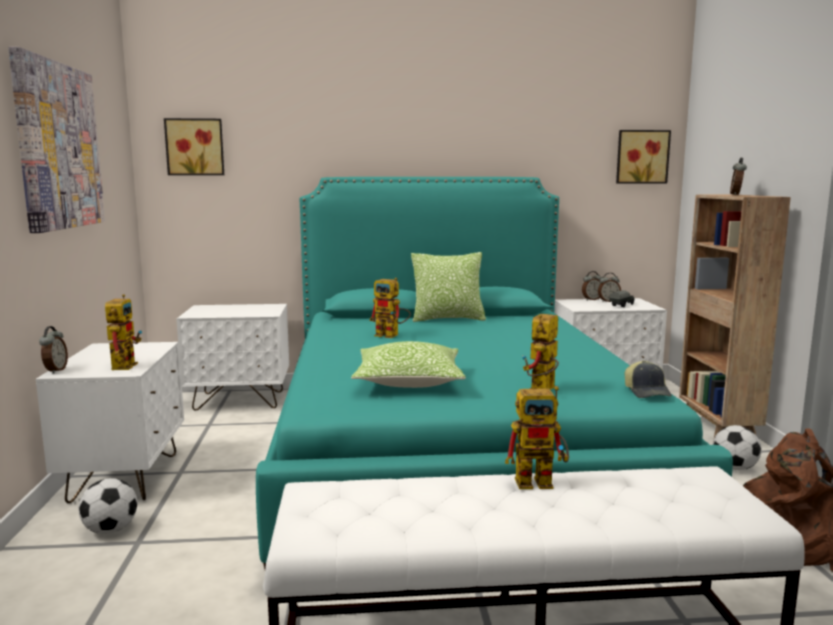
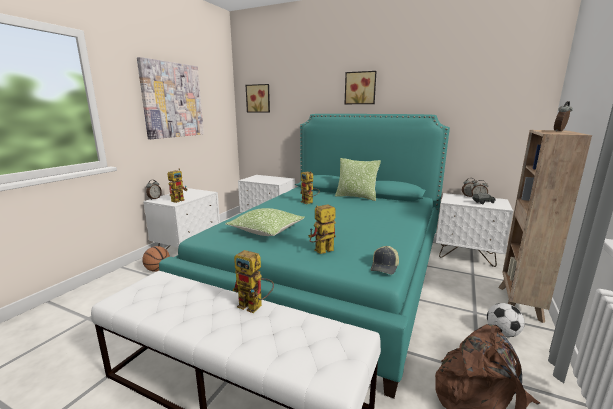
camera: 30 degrees right, 5 degrees up
football [78,478,137,534] -> basketball [142,246,170,272]
picture [616,130,671,183] -> picture moved to [345,71,376,104]

